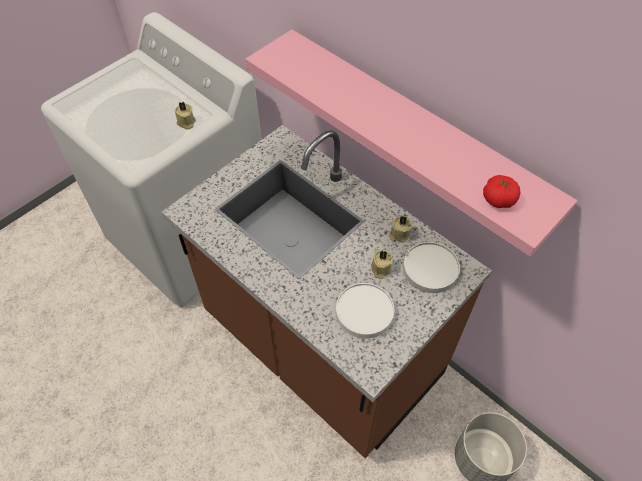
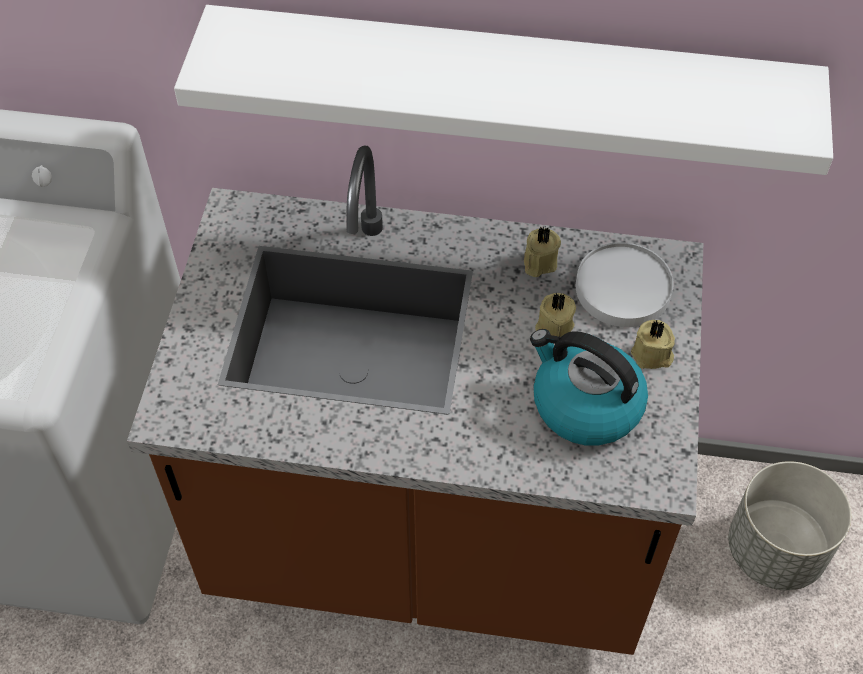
camera: 35 degrees left, 0 degrees up
beige candle [175,102,196,130] -> beige candle moved to [631,320,675,369]
pink shelf [246,29,577,257] -> white shelf [174,5,833,175]
white plate [336,283,394,338] -> kettle [530,329,648,446]
tomato [483,175,520,208] -> none

